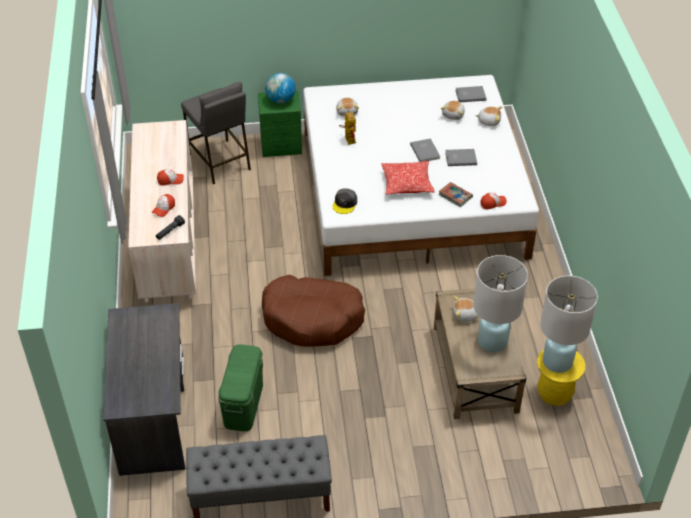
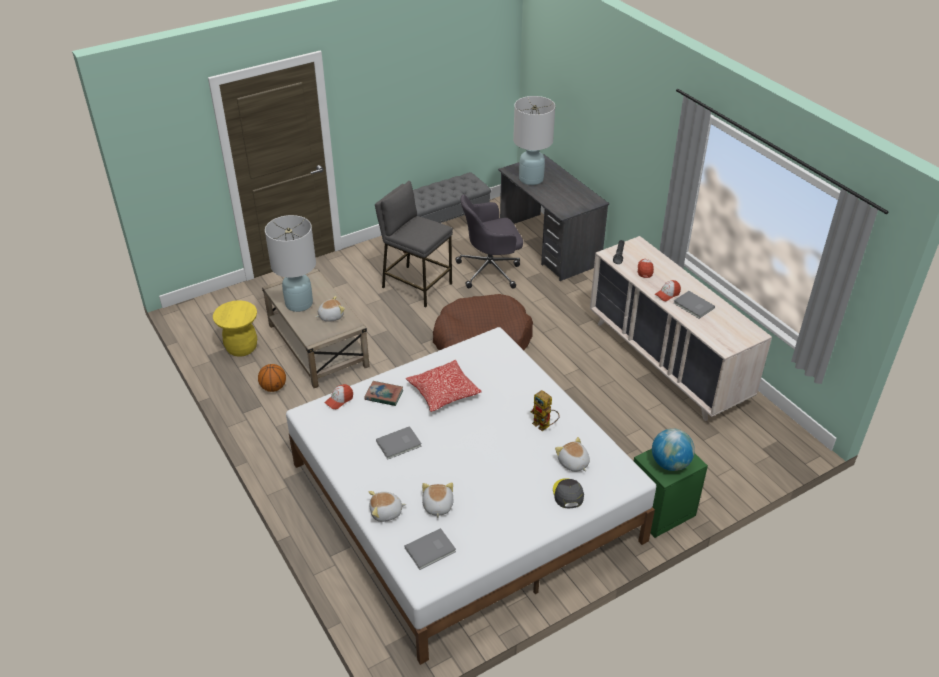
camera: 155 degrees right, 5 degrees down
grey stool [181,82,251,184] -> grey stool moved to [375,181,453,307]
green storage box [218,344,263,431] -> grey office chair [455,194,523,288]
grey cap [333,188,357,214] -> grey cap moved to [553,478,584,508]
grey book [410,138,440,162] -> grey book moved to [673,291,715,319]
white table lamp [540,276,598,373] -> white table lamp moved to [513,96,555,185]
none -> basketball [258,364,286,392]

